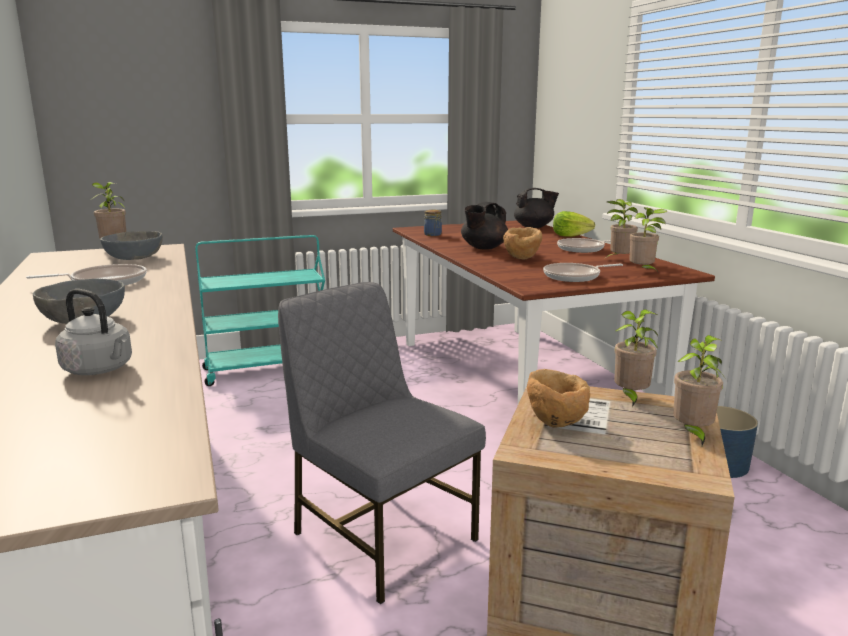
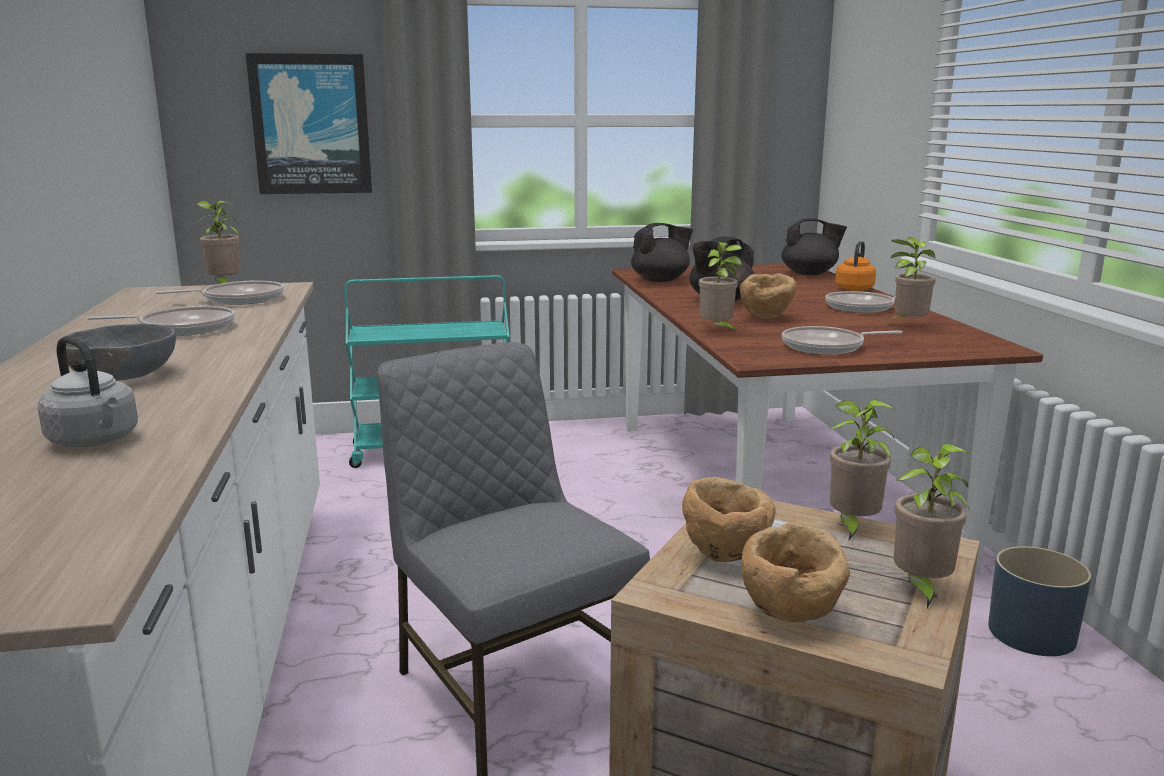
camera: 10 degrees right, 0 degrees up
grey bowl [100,231,163,260] -> frying pan [155,281,284,305]
jar [424,210,442,236] -> black teapot [631,223,693,282]
lettuce [553,211,595,237] -> orange kettle [835,241,876,291]
potted plant [629,207,667,272] -> potted plant moved to [699,242,742,334]
none -> picture [245,53,372,194]
none -> brown bowl [741,522,850,622]

